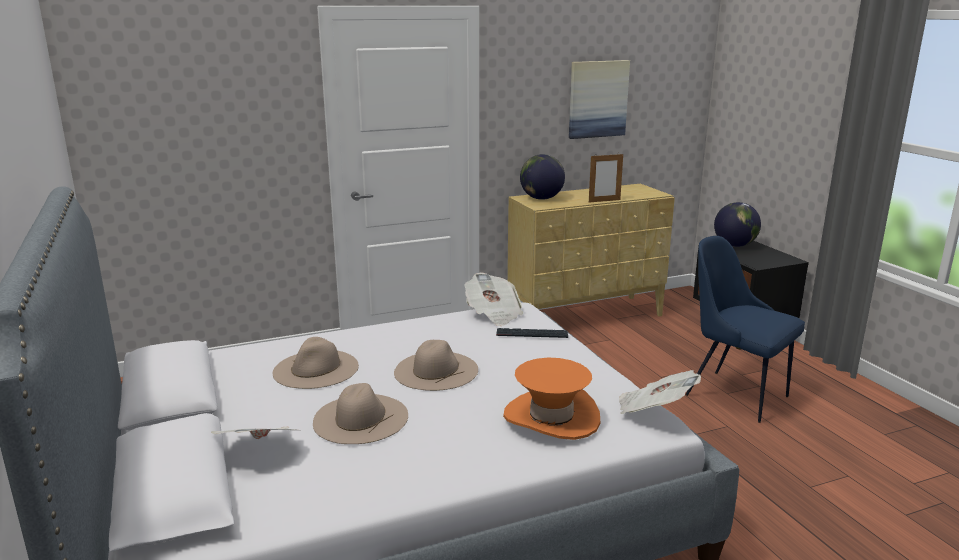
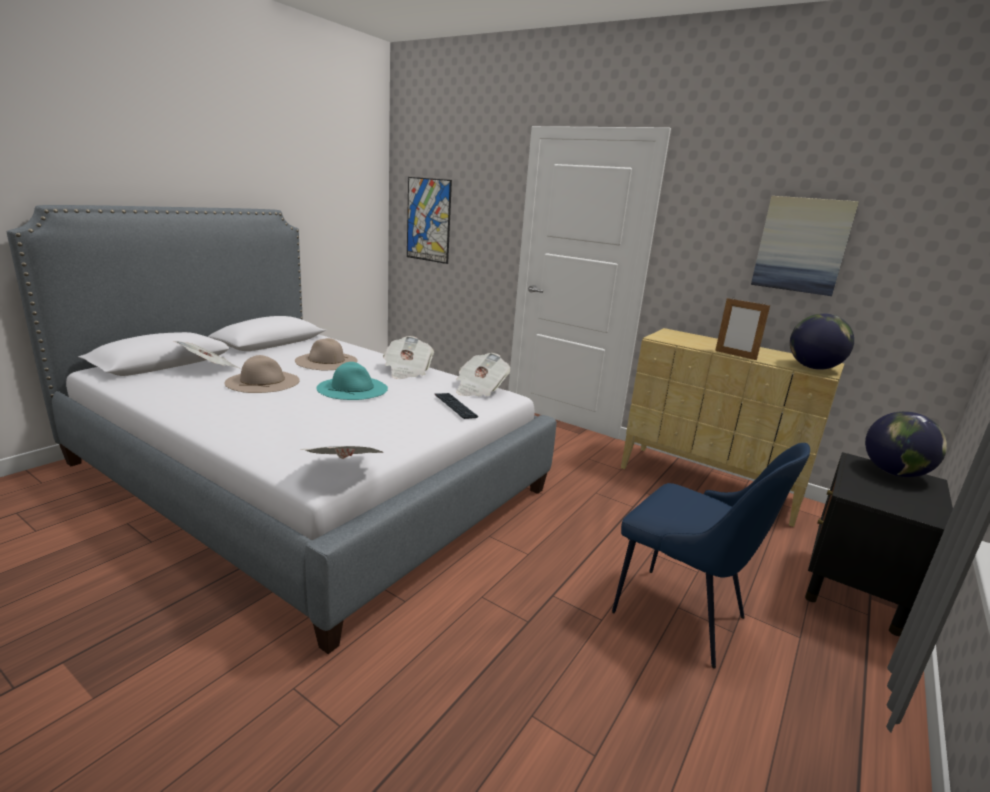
camera: 55 degrees right, 0 degrees up
beige hat [394,340,478,391] -> turquoise hat [316,362,388,400]
orange hat [503,358,601,440] -> none
globe [520,154,565,200] -> globe moved to [790,313,854,370]
blue chair [685,236,805,423] -> blue chair turned 120 degrees clockwise [612,443,810,668]
none -> newspaper [383,336,434,379]
none -> picture [407,177,452,264]

